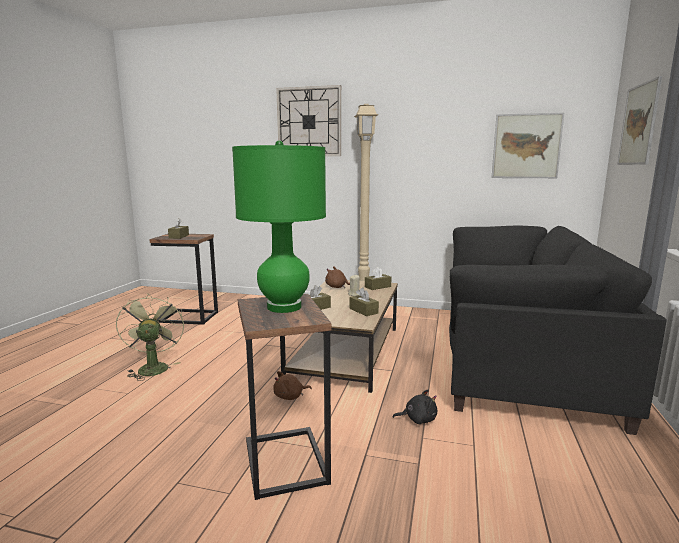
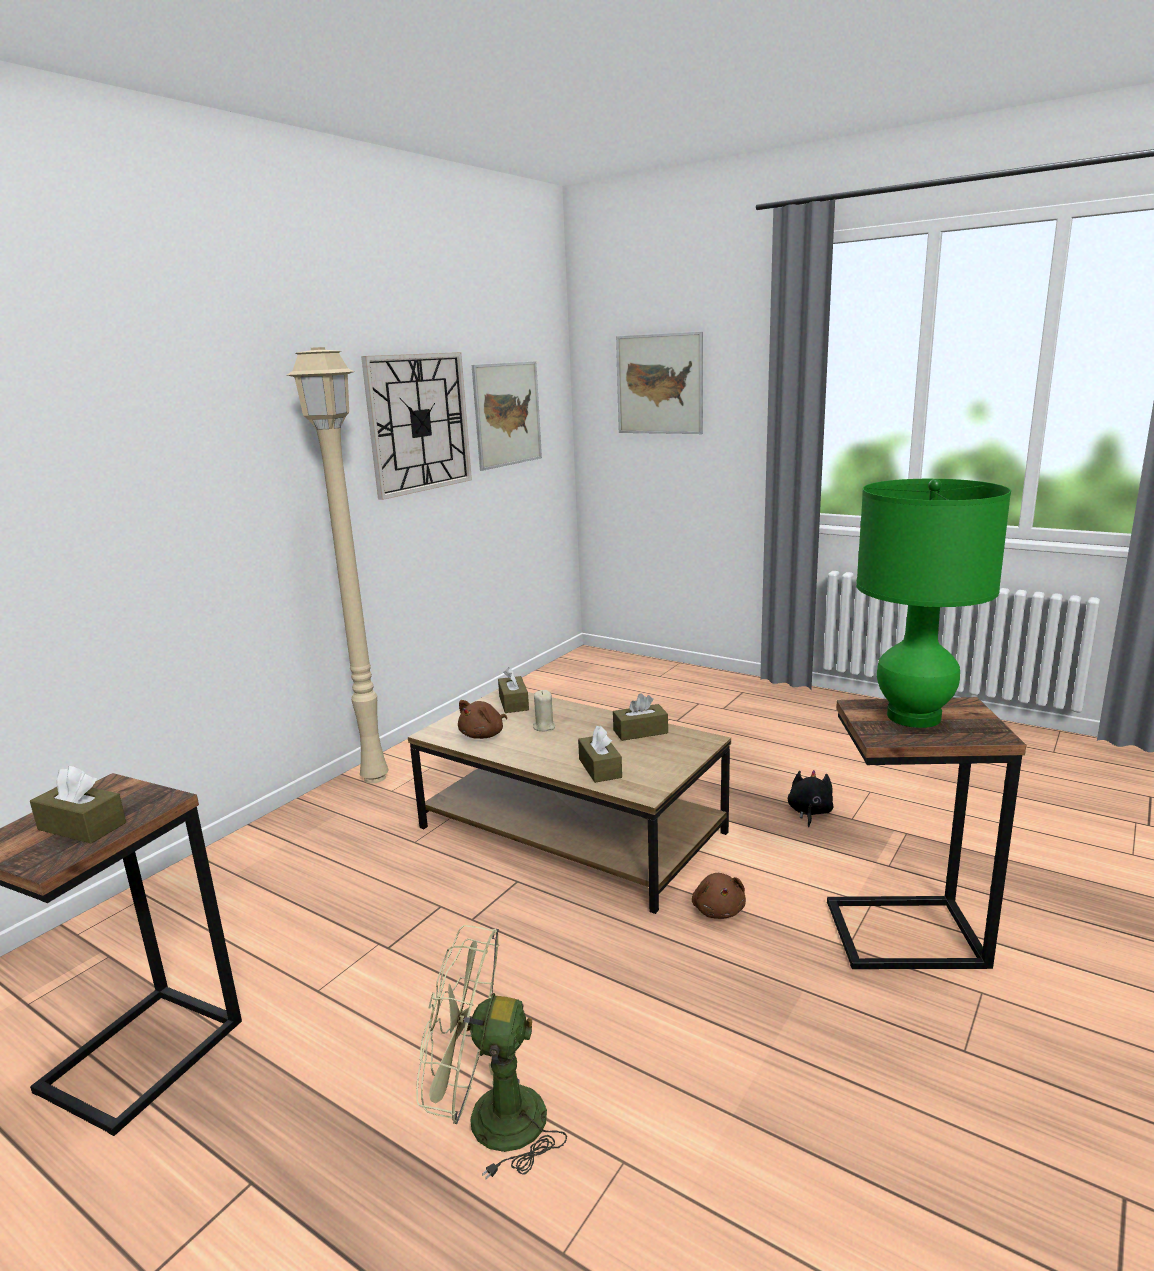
camera: 70 degrees left, 5 degrees up
wall clock [276,85,341,156] -> wall clock moved to [361,352,472,500]
black sofa [449,226,667,435] -> none

